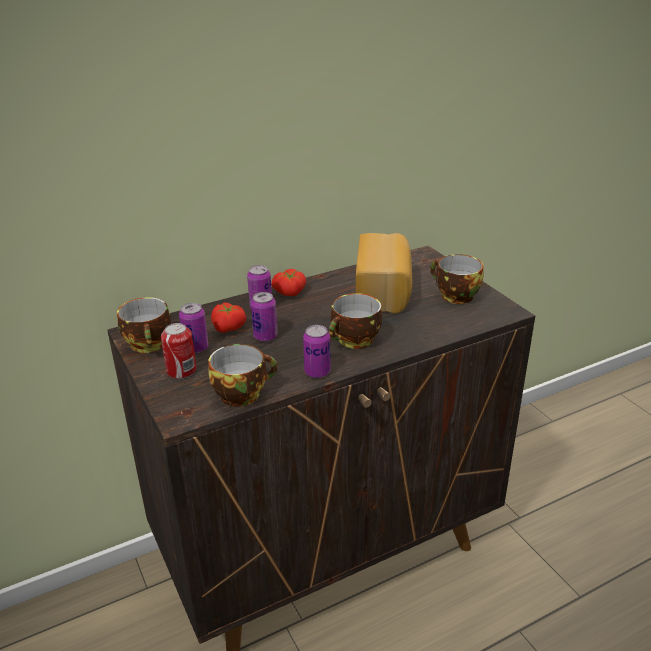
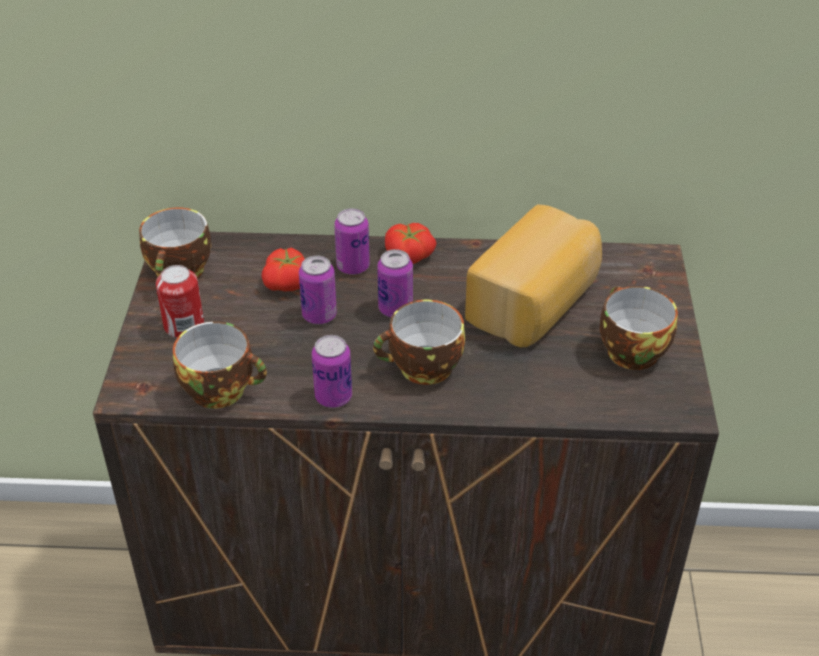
camera: 30 degrees right, 10 degrees up
can [179,303,209,353] -> can moved to [377,249,413,317]

